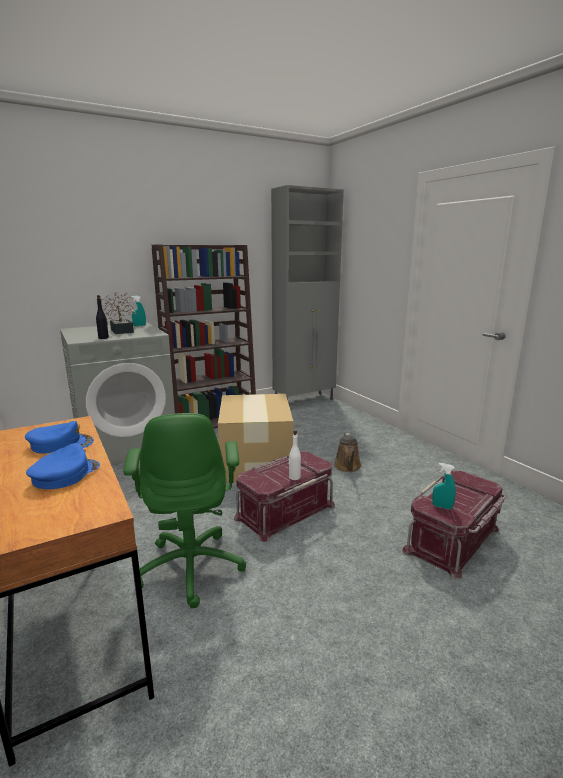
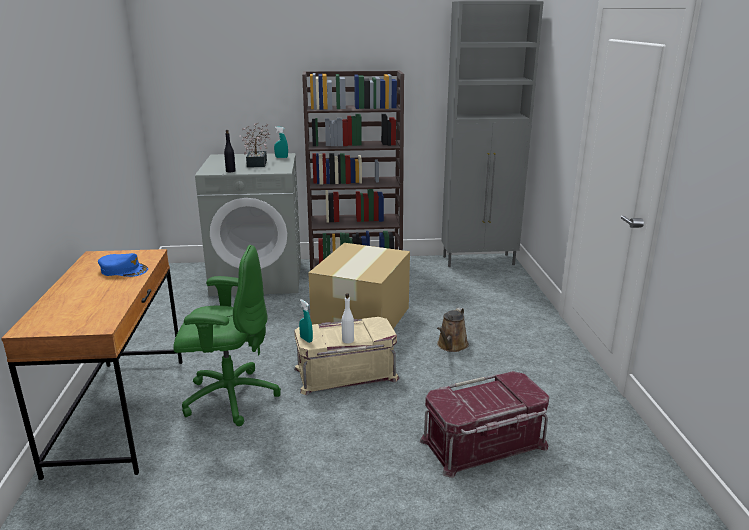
camera: 25 degrees right, 5 degrees up
blue cap [26,443,100,489] -> none
green office chair [123,413,246,608] -> green office chair turned 105 degrees counterclockwise [173,245,281,426]
red storage box [234,451,335,542] -> beige storage box [294,317,399,395]
turquoise spray bottle [432,463,456,509] -> turquoise spray bottle moved to [299,299,313,343]

